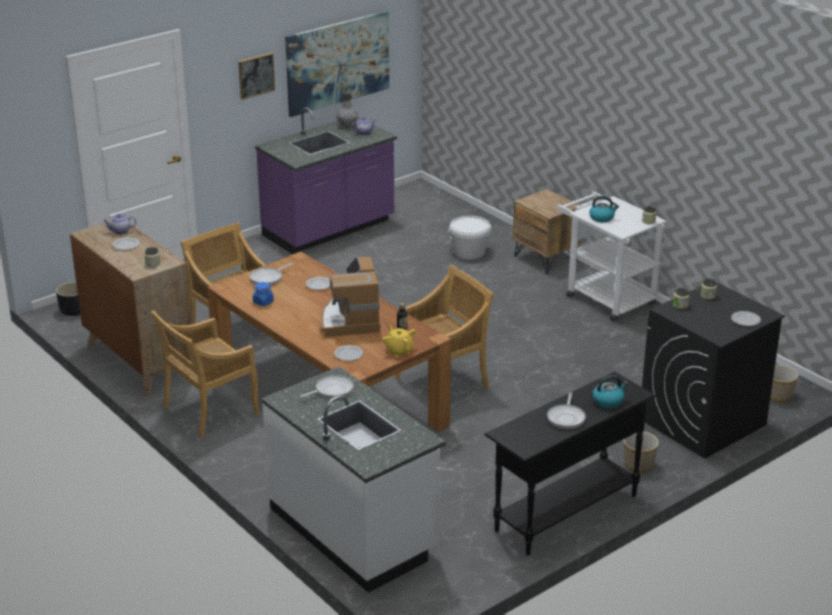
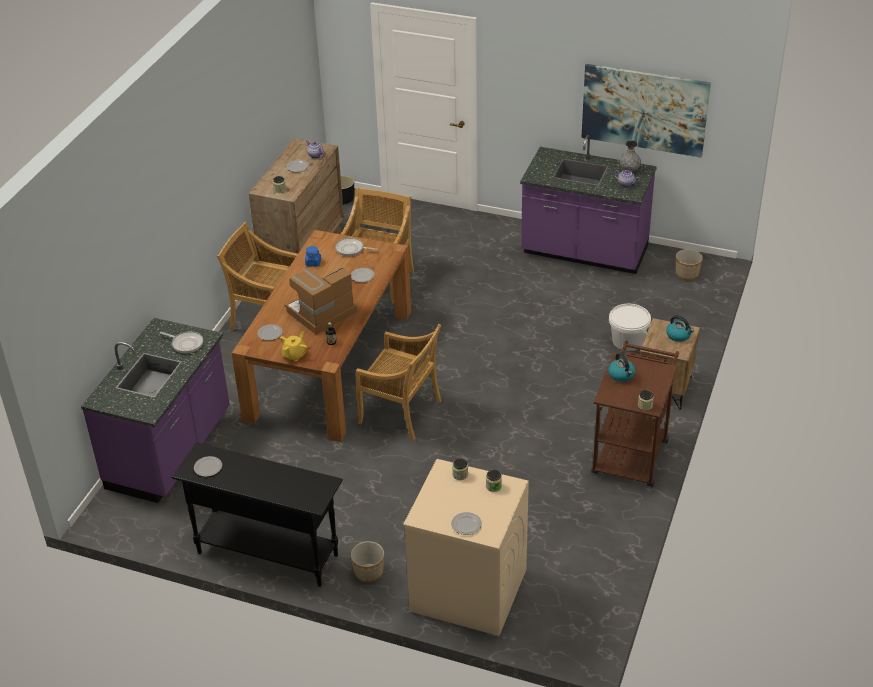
camera: 60 degrees right, 10 degrees up
picture [238,53,275,100] -> none
white counter [261,366,446,593] -> purple counter [81,318,230,503]
frying pan [547,392,586,429] -> none
white cart [556,191,667,321] -> brown cart [591,341,679,487]
kettle [593,375,628,408] -> kettle moved to [666,315,694,342]
black washing machine [642,283,785,459] -> beige washing machine [403,459,529,636]
planter [770,365,799,402] -> planter moved to [676,249,703,280]
none -> plate [194,456,222,477]

